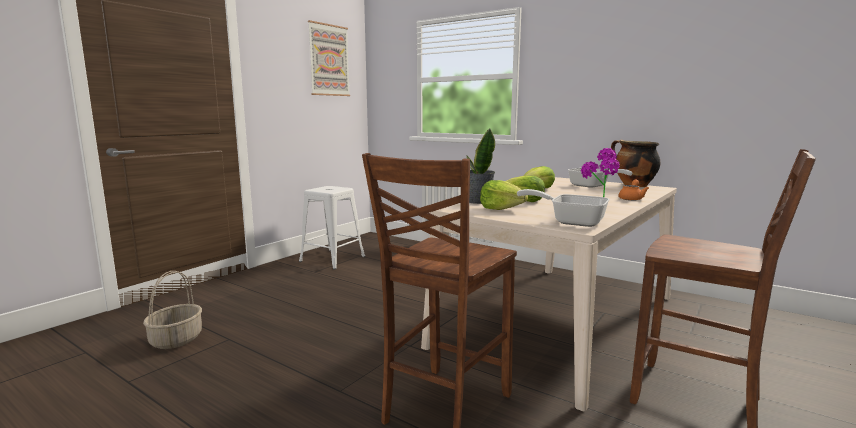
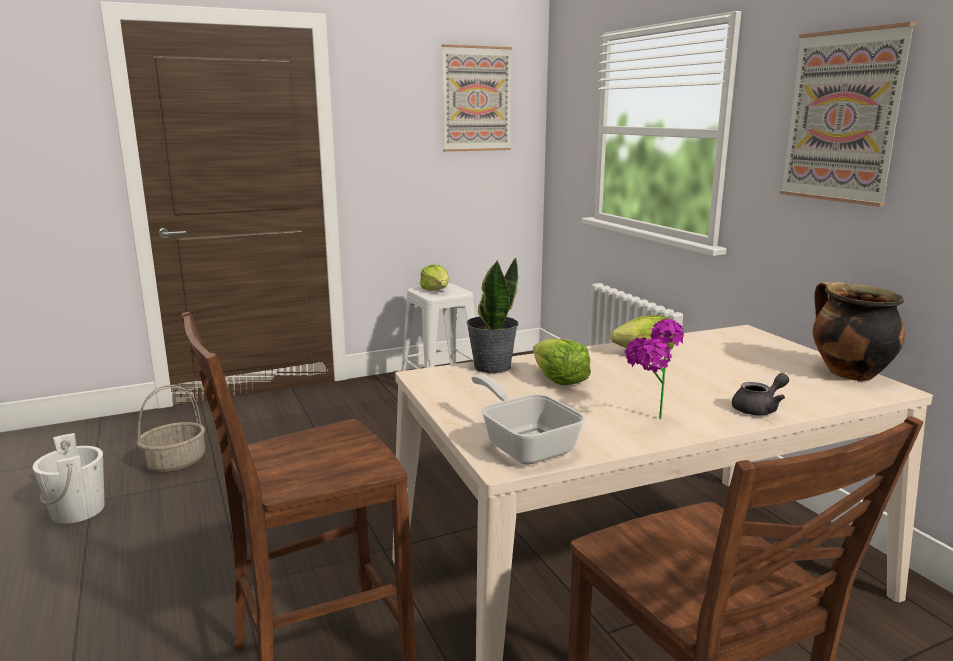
camera: 30 degrees right, 5 degrees up
lettuce [480,180,528,210] -> lettuce moved to [420,265,449,291]
frying pan [568,168,632,188] -> none
orange teapot [618,179,649,201] -> grey teapot [732,373,789,415]
none -> white bucket [33,433,105,524]
none -> picture [779,22,916,207]

